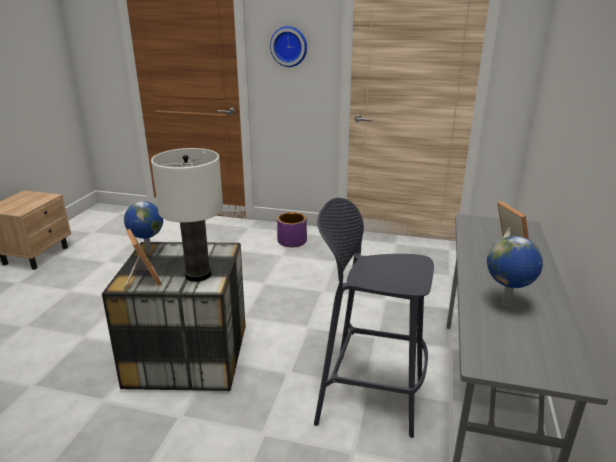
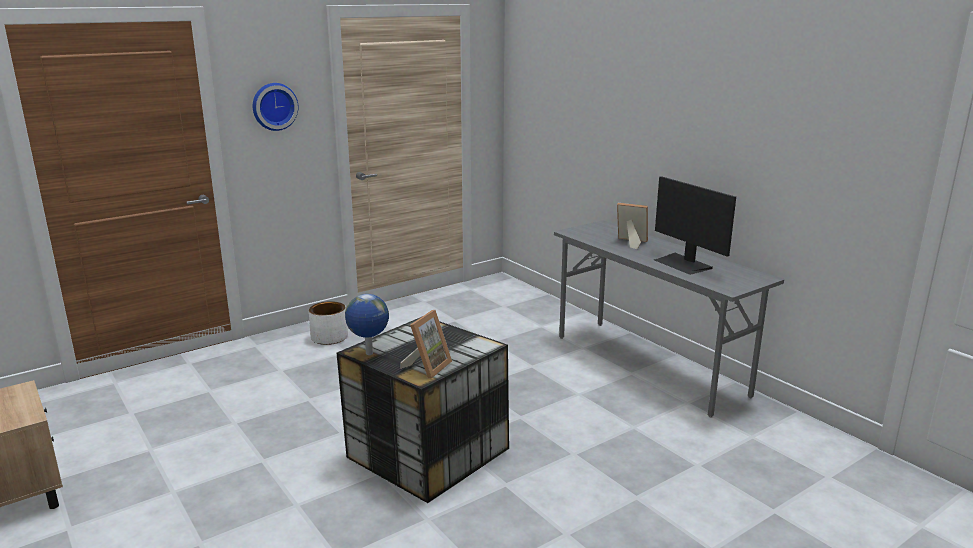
camera: 50 degrees left, 5 degrees down
picture frame [123,229,162,292] -> picture frame turned 105 degrees clockwise [400,310,452,379]
white table lamp [151,148,223,282] -> none
purple planter [277,212,307,247] -> white planter [309,301,348,345]
grey stool [314,198,434,438] -> none
globe [487,236,543,306] -> monitor [654,176,736,275]

